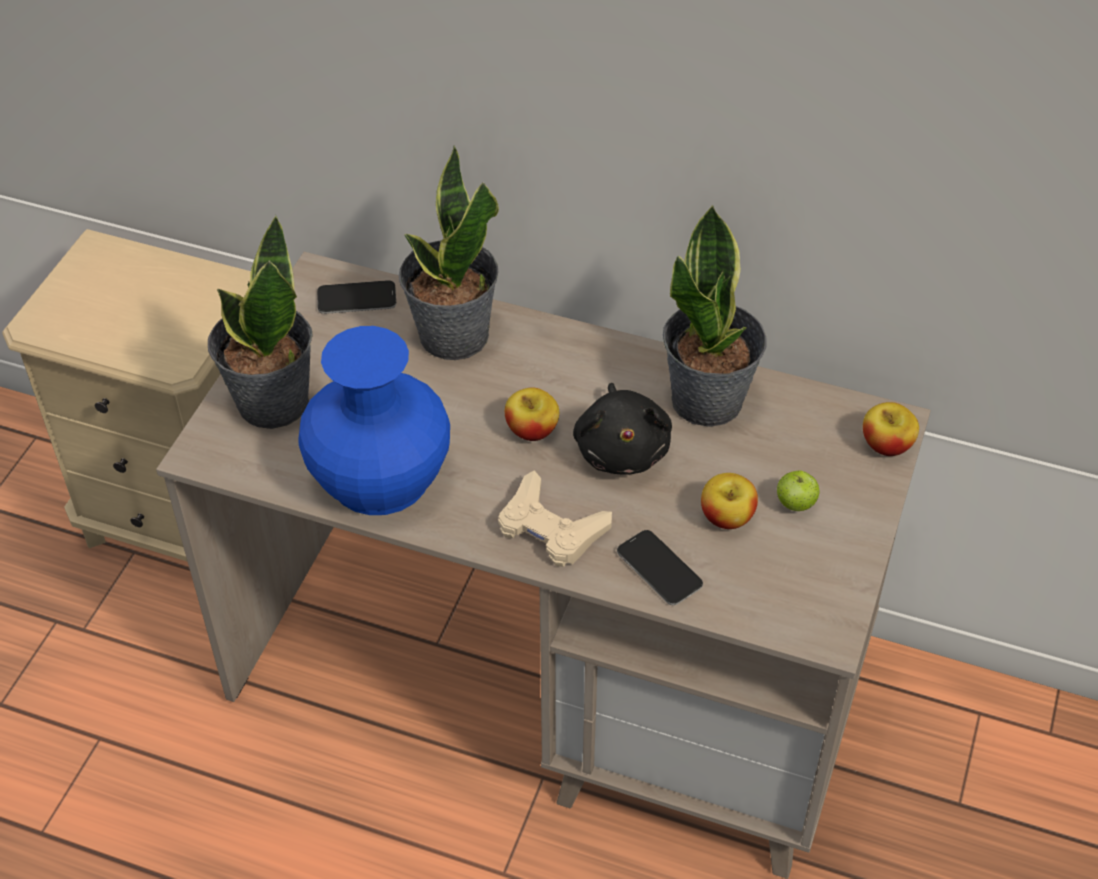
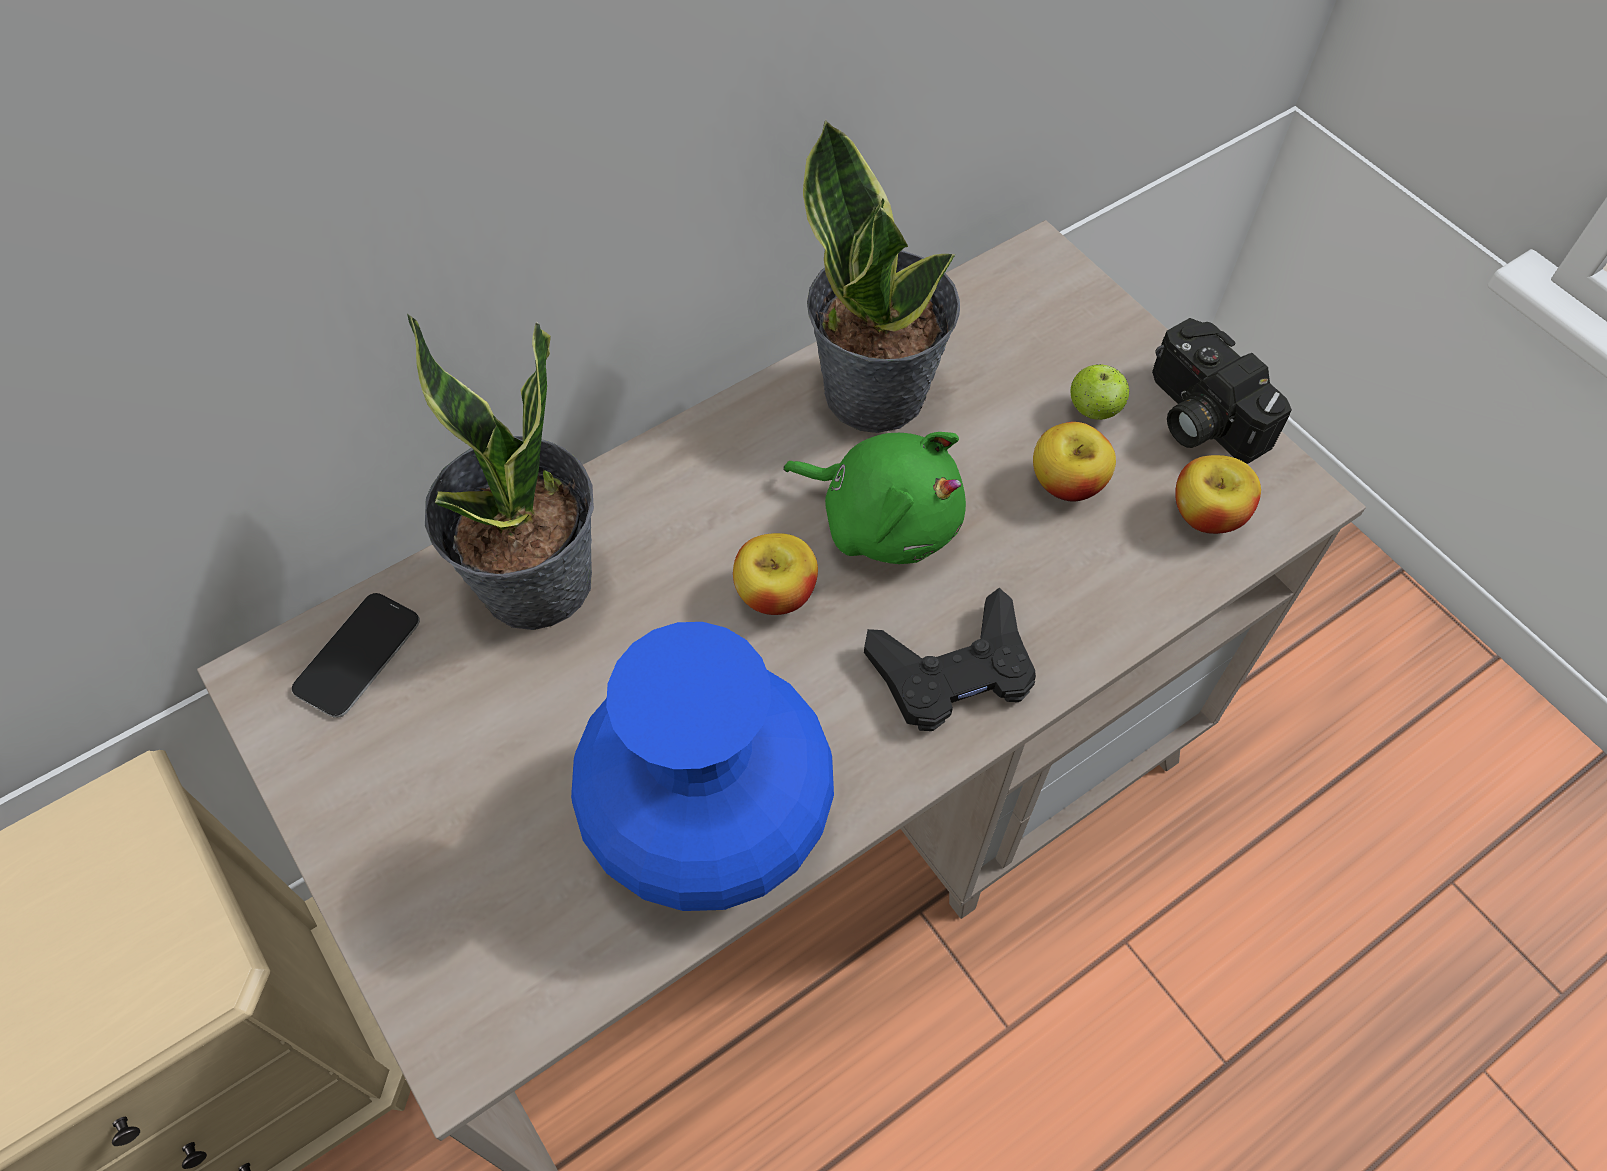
camera: 55 degrees left, 10 degrees up
potted plant [208,215,313,429] -> none
beige game controller [498,470,612,567] -> black game controller [864,588,1036,731]
black plush toy [573,383,672,475] -> green plush toy [783,432,966,564]
phone [617,530,703,605] -> none
apple [863,402,919,456] -> apple moved to [1175,455,1261,534]
none -> camera [1152,318,1292,464]

